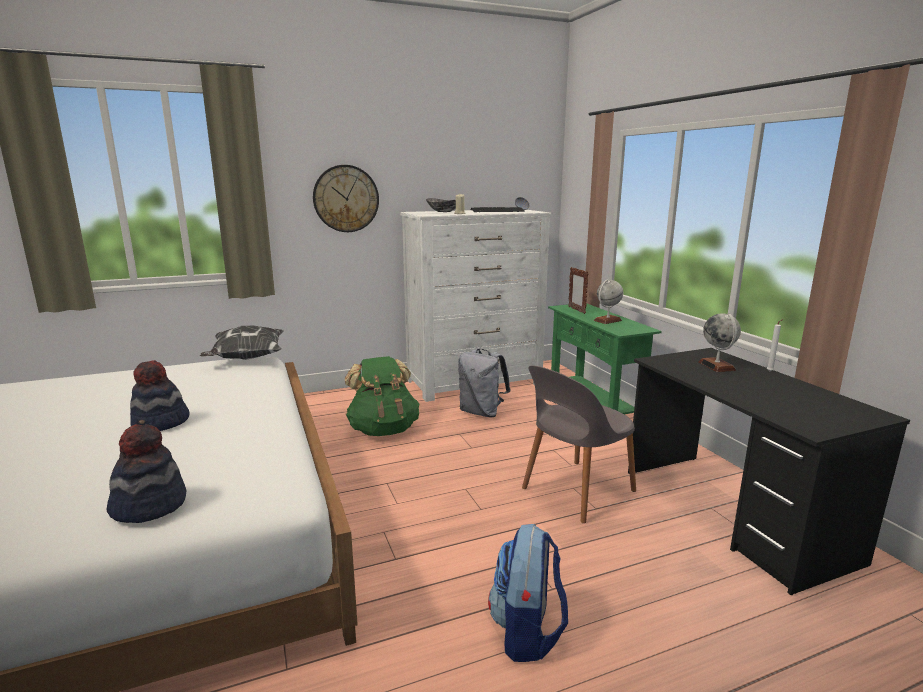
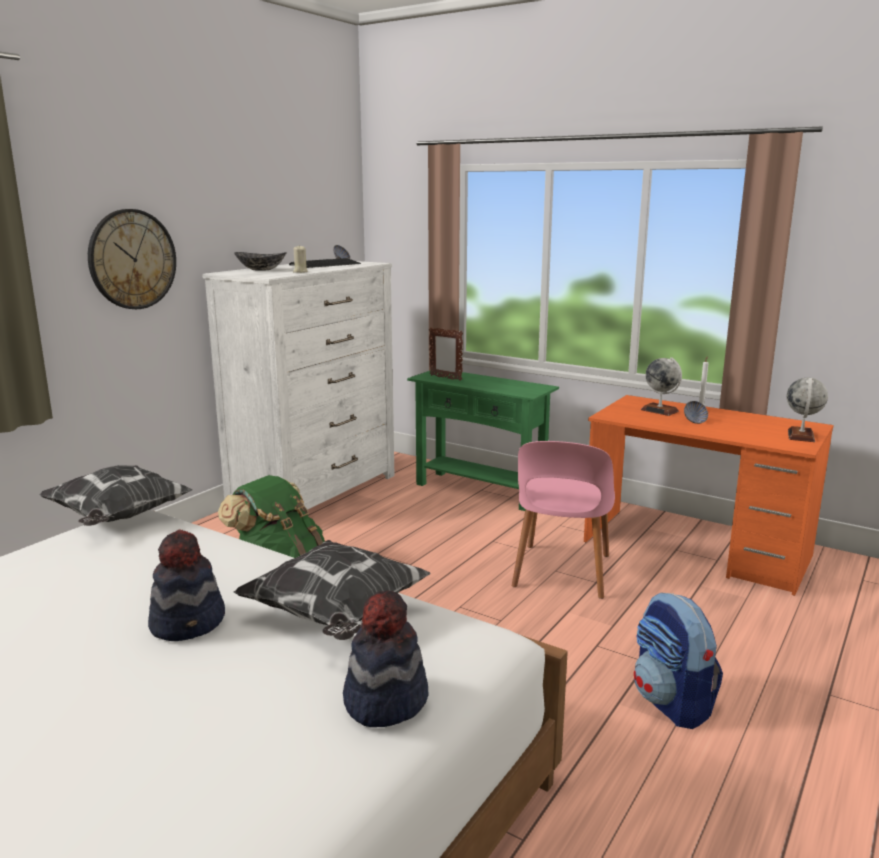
camera: 35 degrees left, 0 degrees up
grey backpack [458,349,510,417] -> none
grey chair [522,365,636,523] -> pink chair [512,441,615,599]
globe [594,279,623,324] -> globe moved to [787,378,828,442]
black desk [628,348,910,595] -> orange desk [584,395,833,596]
none -> pillow [234,540,430,640]
none -> bowl [684,401,708,424]

